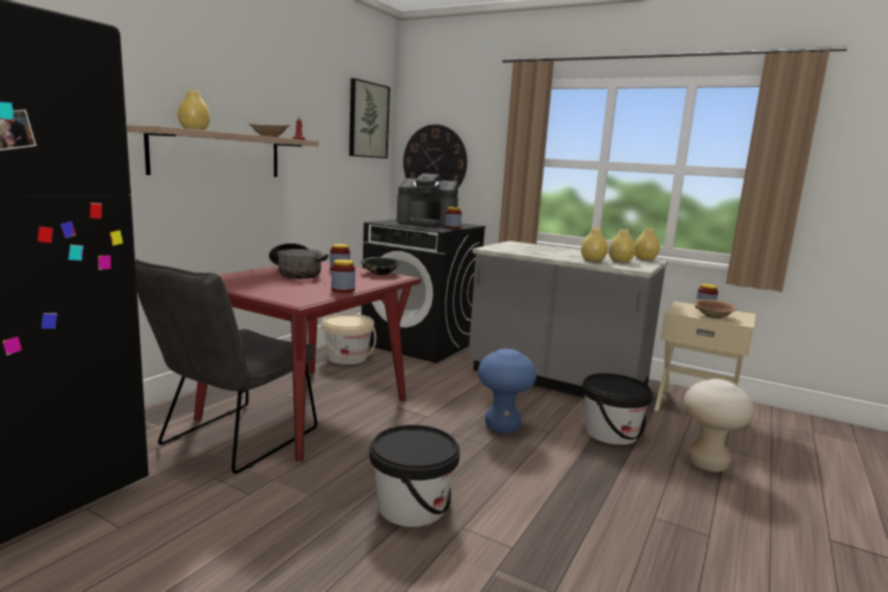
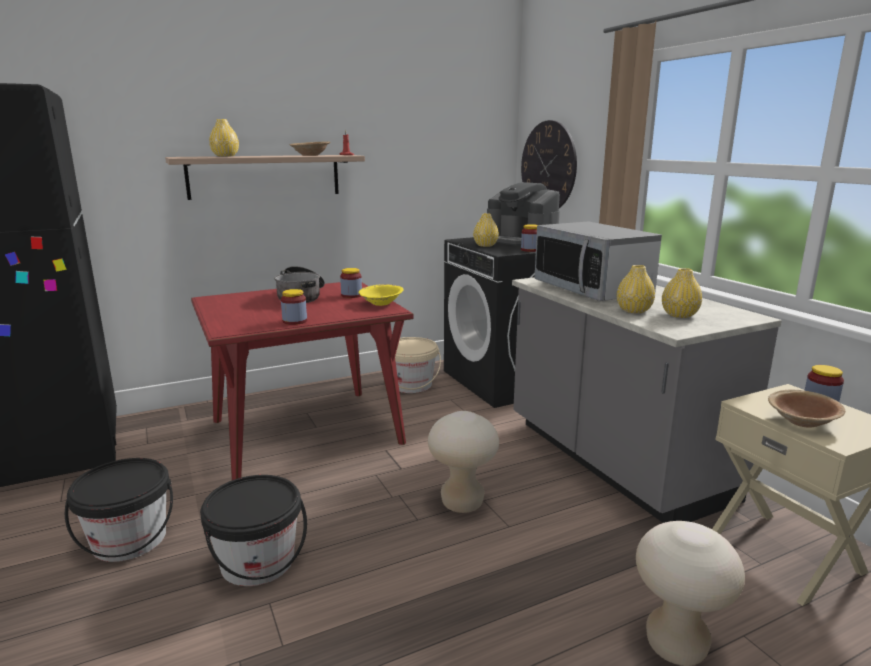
camera: 35 degrees right, 5 degrees up
grey chair [135,259,317,474] -> none
picture [349,78,390,158] -> none
black bowl [360,257,401,275] -> yellow bowl [359,284,403,306]
blue stool [478,349,536,433] -> beige stool [428,411,499,513]
black bucket [582,373,652,445] -> black bucket moved to [65,458,173,562]
yellow vase [635,228,660,260] -> yellow vase moved to [473,213,499,247]
none -> microwave [534,222,662,301]

